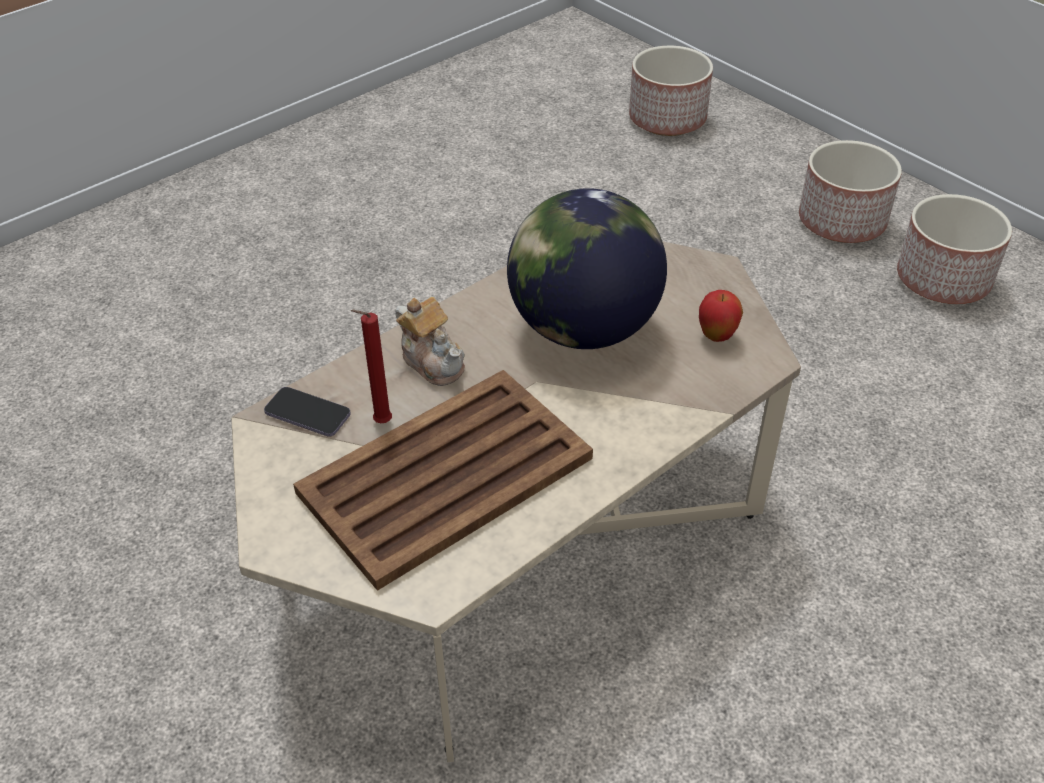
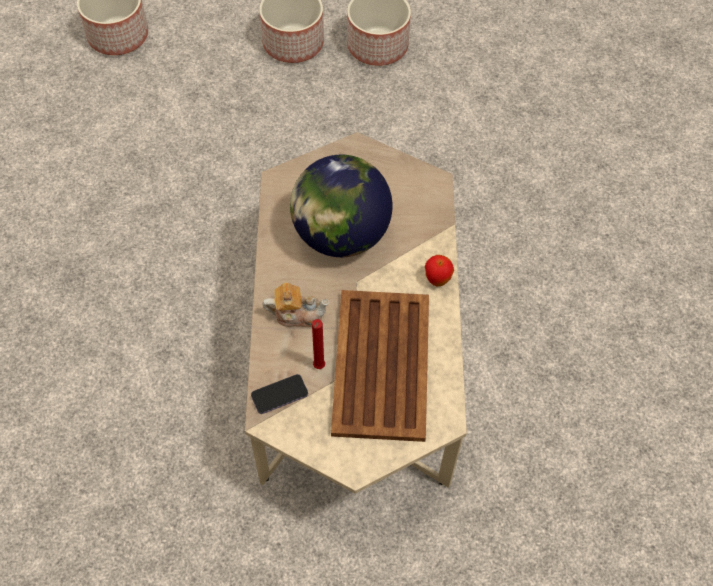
camera: 50 degrees left, 15 degrees up
apple [699,290,743,342] -> apple moved to [425,255,454,286]

